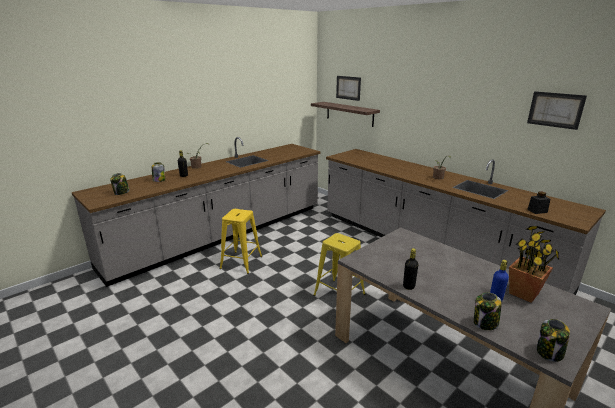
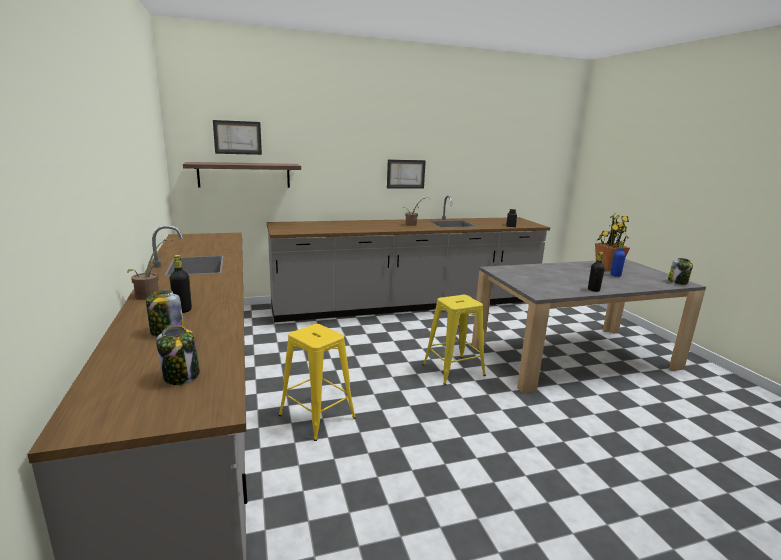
camera: 65 degrees left, 5 degrees down
jar [474,292,502,330] -> none
picture [527,91,587,130] -> picture moved to [387,160,426,189]

